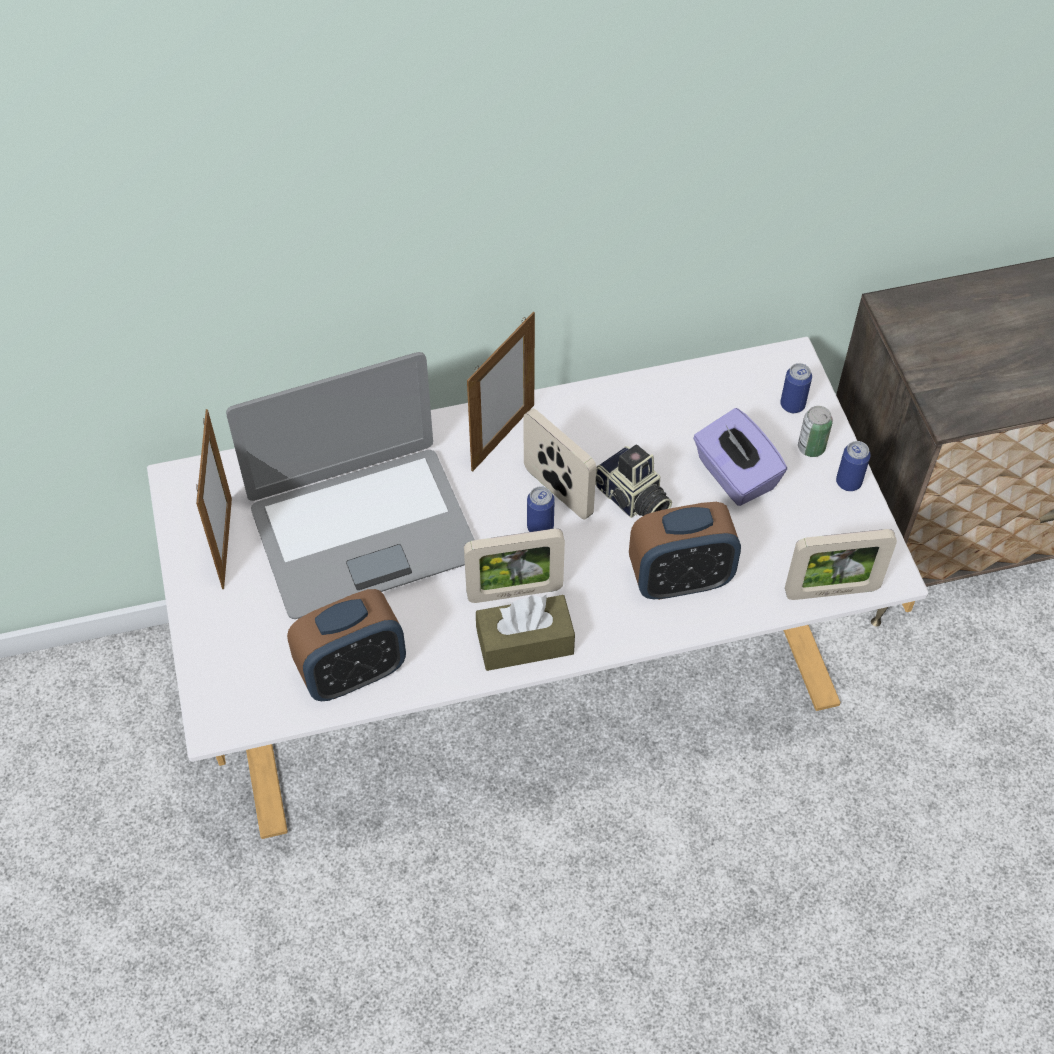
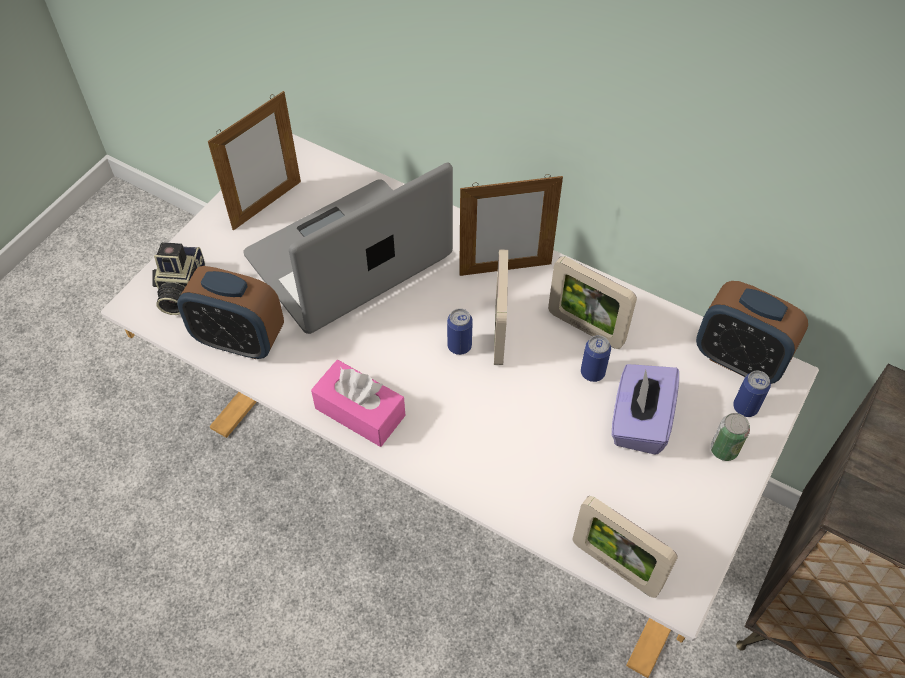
camera: 45 degrees right, 0 degrees up
laptop [226,352,474,619] -> laptop turned 120 degrees clockwise [243,163,453,334]
picture frame [464,529,565,603] -> picture frame moved to [548,256,637,349]
brown tissue box [476,594,575,671] -> pink tissue box [311,360,405,447]
camera [595,445,672,518] -> camera moved to [152,242,205,315]
alarm clock [629,502,741,600] -> alarm clock moved to [696,281,808,384]
can [836,441,871,491] -> can moved to [581,335,611,382]

